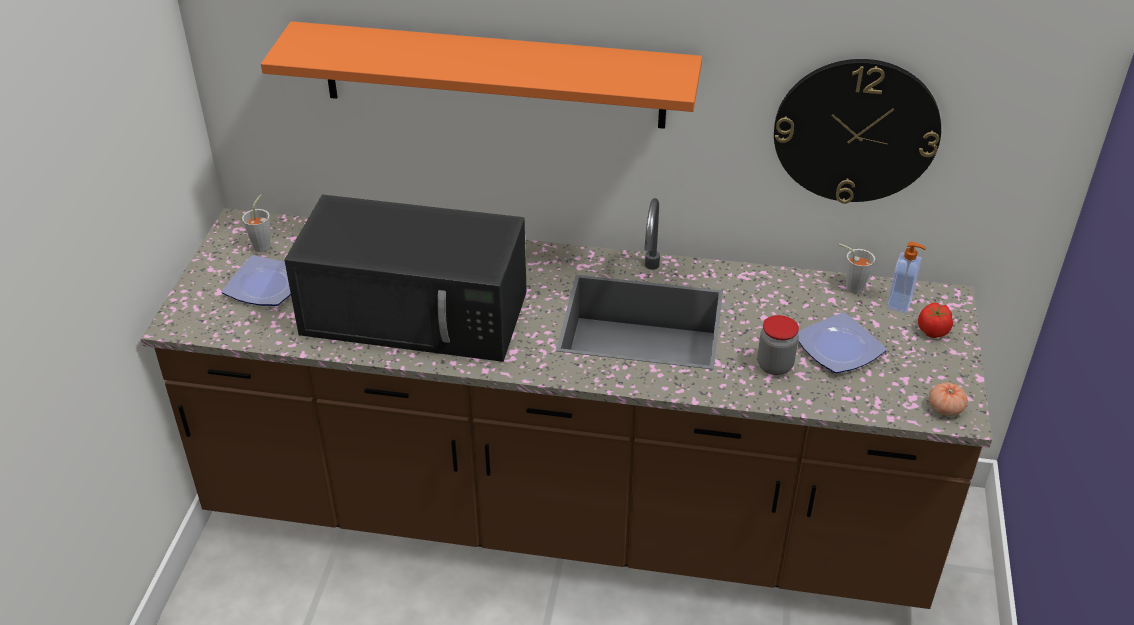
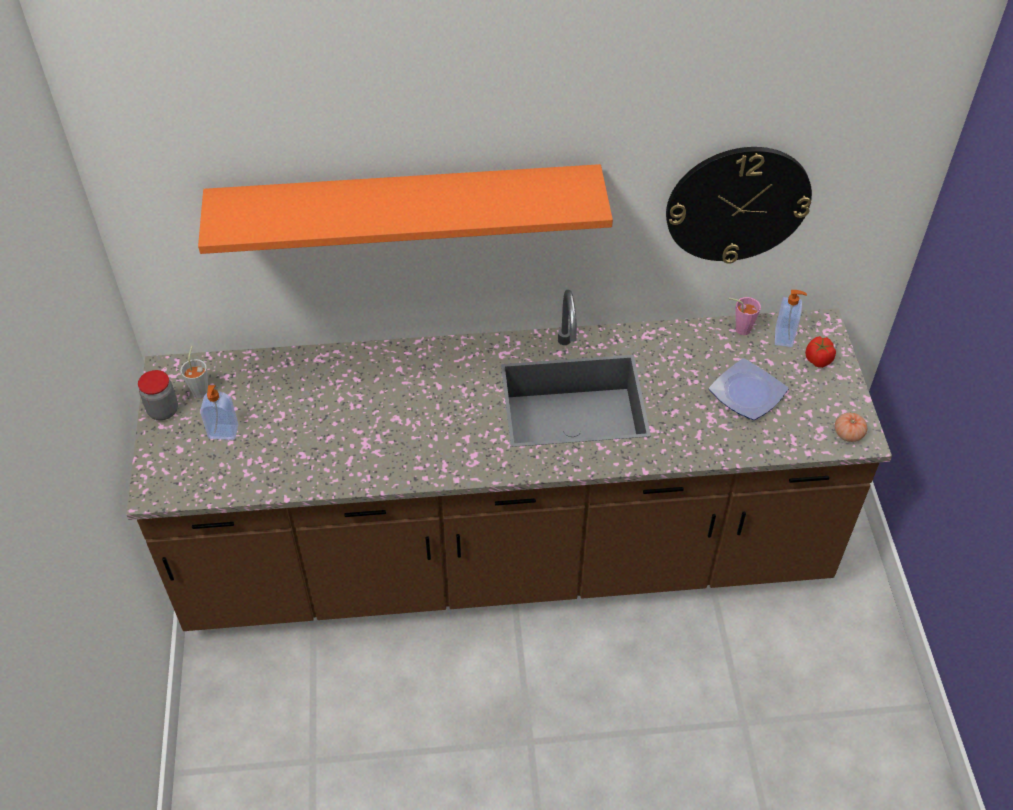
camera: 15 degrees left, 10 degrees up
plate [222,255,291,306] -> soap dispenser [200,385,239,440]
black microwave [284,195,527,362] -> none
jar [757,315,799,375] -> jar moved to [138,370,178,420]
grey cup [839,243,875,294] -> pink cup [729,297,761,335]

